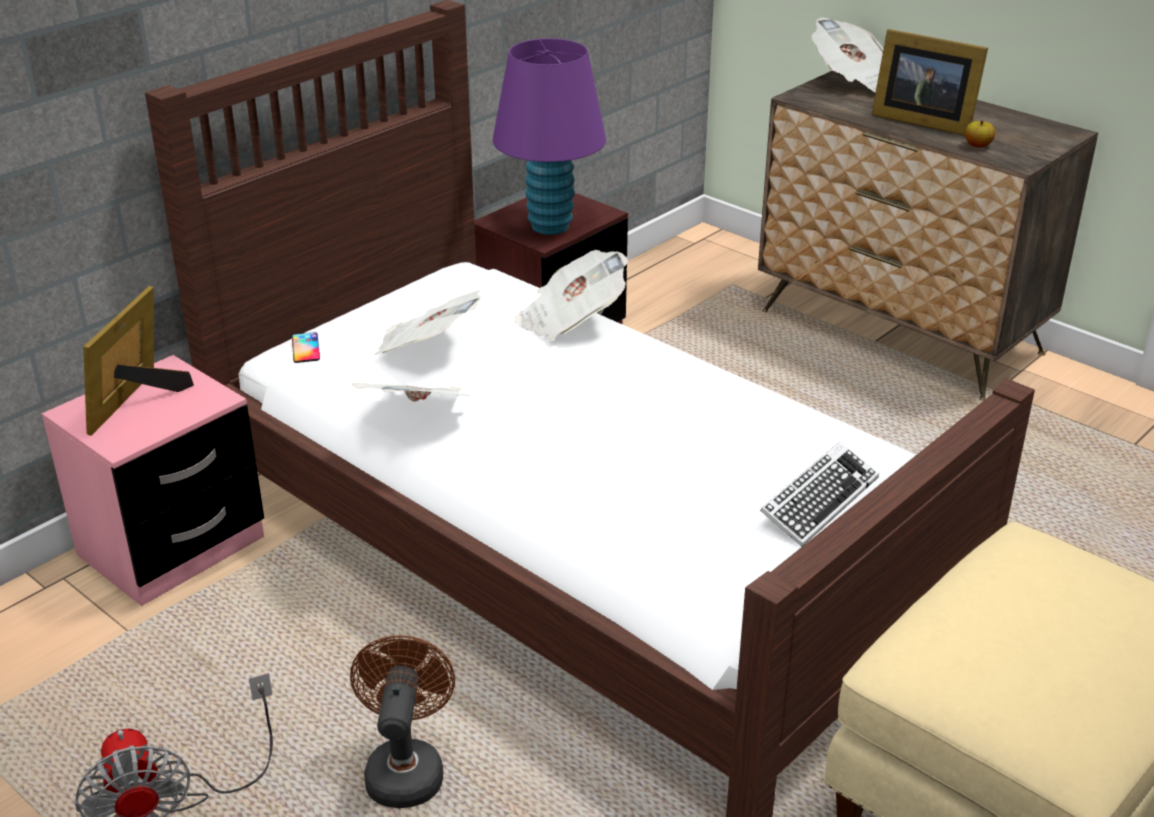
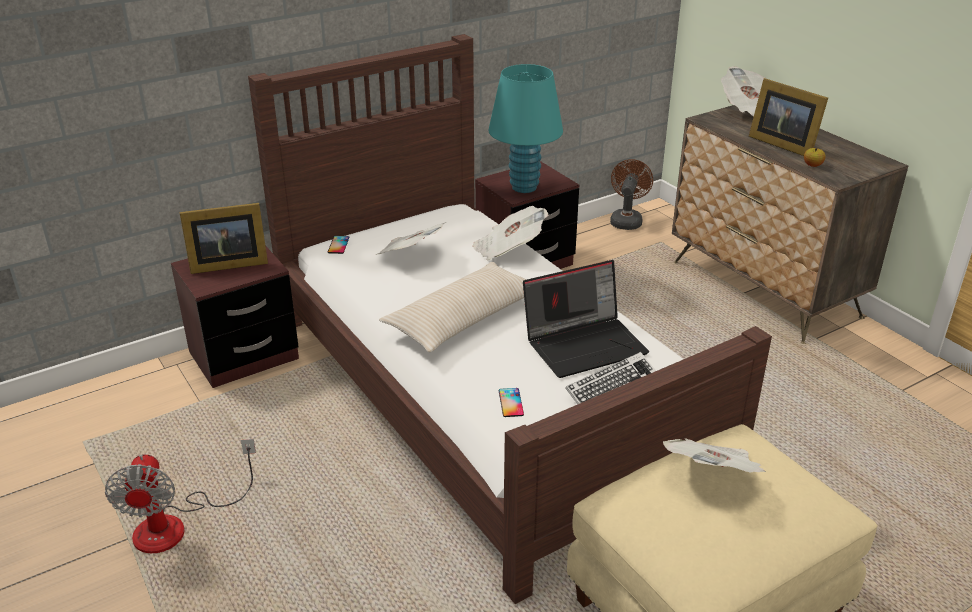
camera: 15 degrees right, 0 degrees up
pink nightstand [42,355,264,606] -> brown nightstand [171,245,299,388]
picture frame [83,286,194,436] -> picture frame turned 135 degrees counterclockwise [180,203,268,274]
brown fan [350,635,455,808] -> brown fan moved to [610,159,653,230]
newspaper [352,383,474,402] -> newspaper moved to [663,439,766,473]
purple table lamp [493,38,606,235] -> turquoise table lamp [488,64,563,193]
none -> beige pillow [379,262,526,352]
none -> phone [499,388,524,417]
none -> laptop [523,260,649,378]

